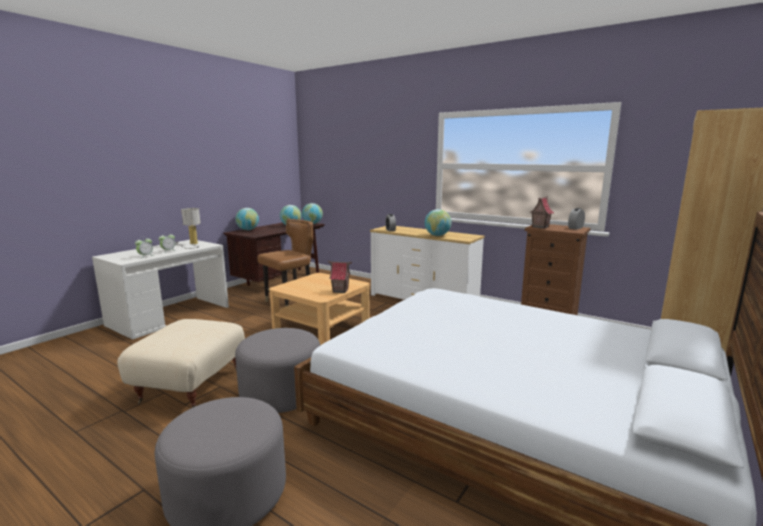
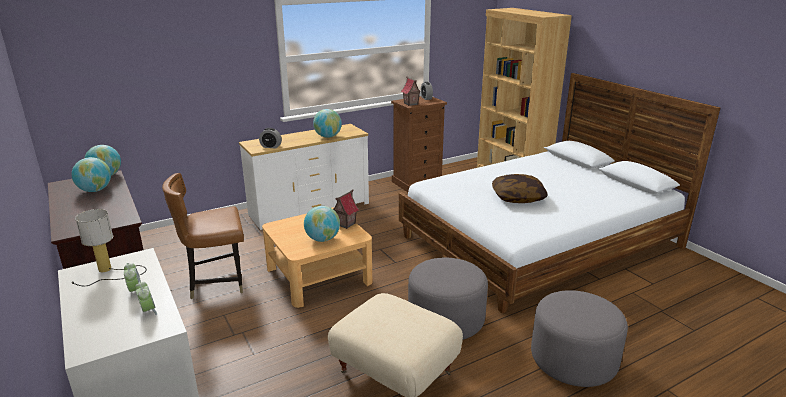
camera: 65 degrees left, 10 degrees up
globe [235,208,259,230] -> globe moved to [304,206,340,242]
brown chair [257,219,313,306] -> brown chair turned 90 degrees counterclockwise [162,173,244,299]
none -> pillow [492,174,548,203]

